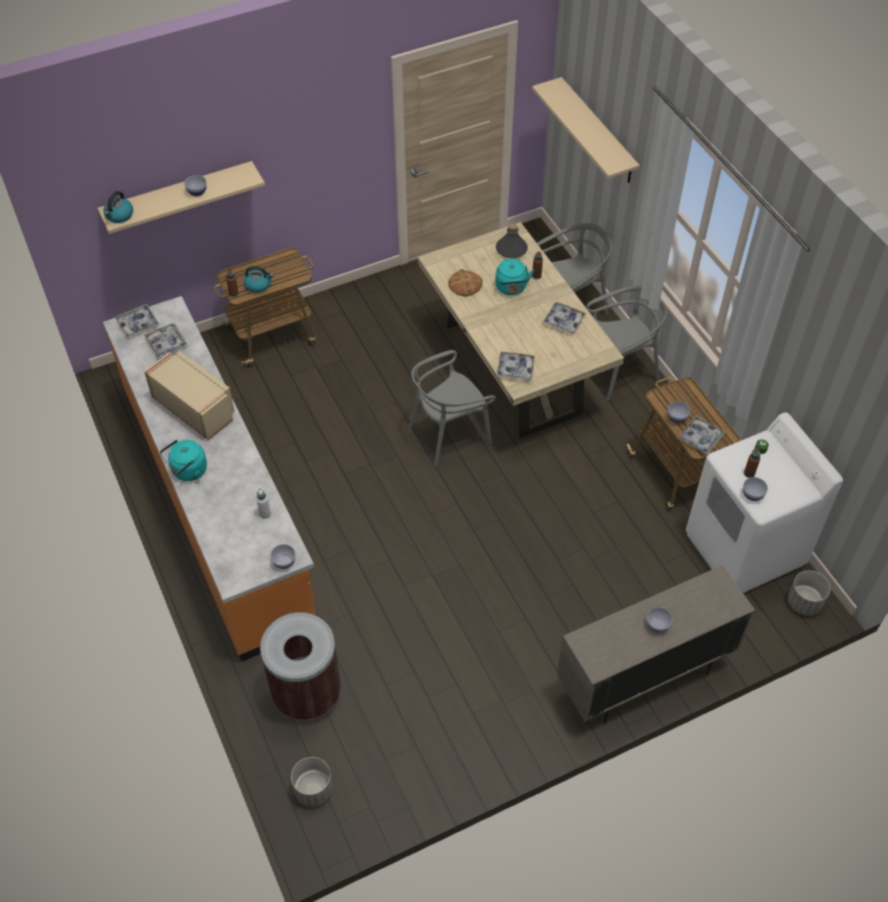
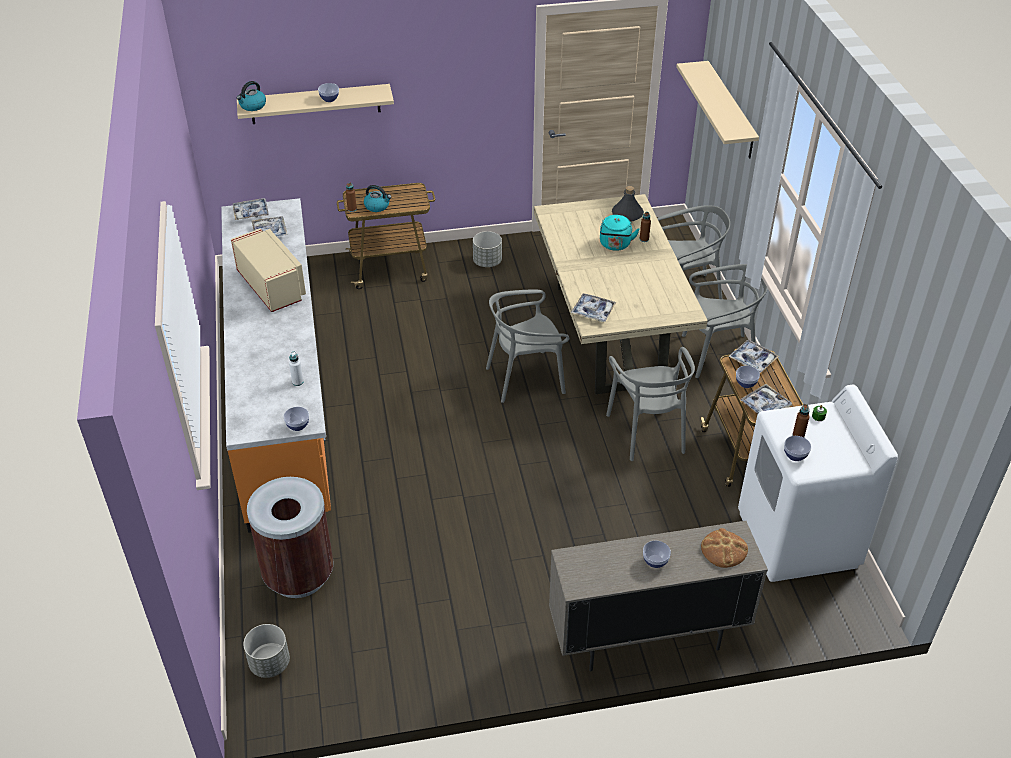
camera: 15 degrees right, 10 degrees down
turquoise kettle [160,440,207,481] -> none
bread [448,269,483,296] -> bread moved to [701,528,748,568]
tray [542,302,587,334] -> tray moved to [729,340,779,373]
grey planter [788,571,830,616] -> grey planter moved to [473,231,502,267]
none -> grey chair [606,347,695,461]

